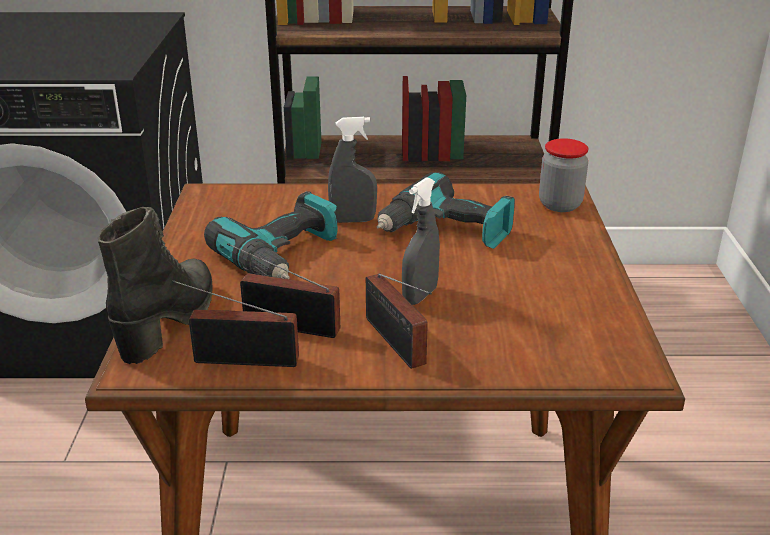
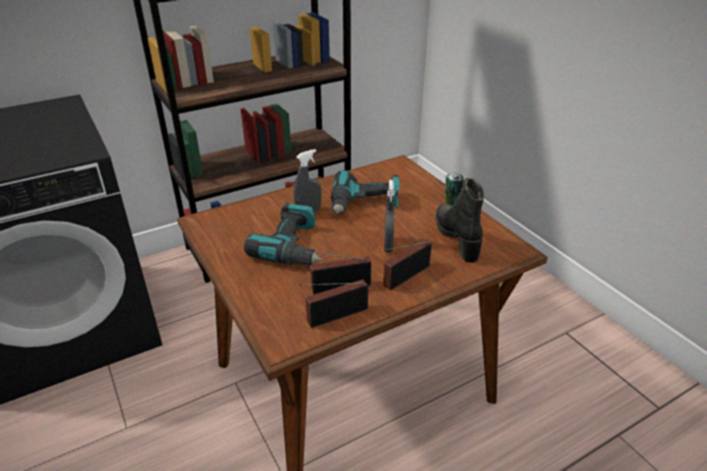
camera: 30 degrees left, 5 degrees up
black boot [98,207,213,364] -> black boot moved to [435,178,484,263]
radio [366,273,432,369] -> radio turned 105 degrees clockwise [383,240,432,290]
jar [539,138,588,212] -> none
none -> can [445,173,464,206]

